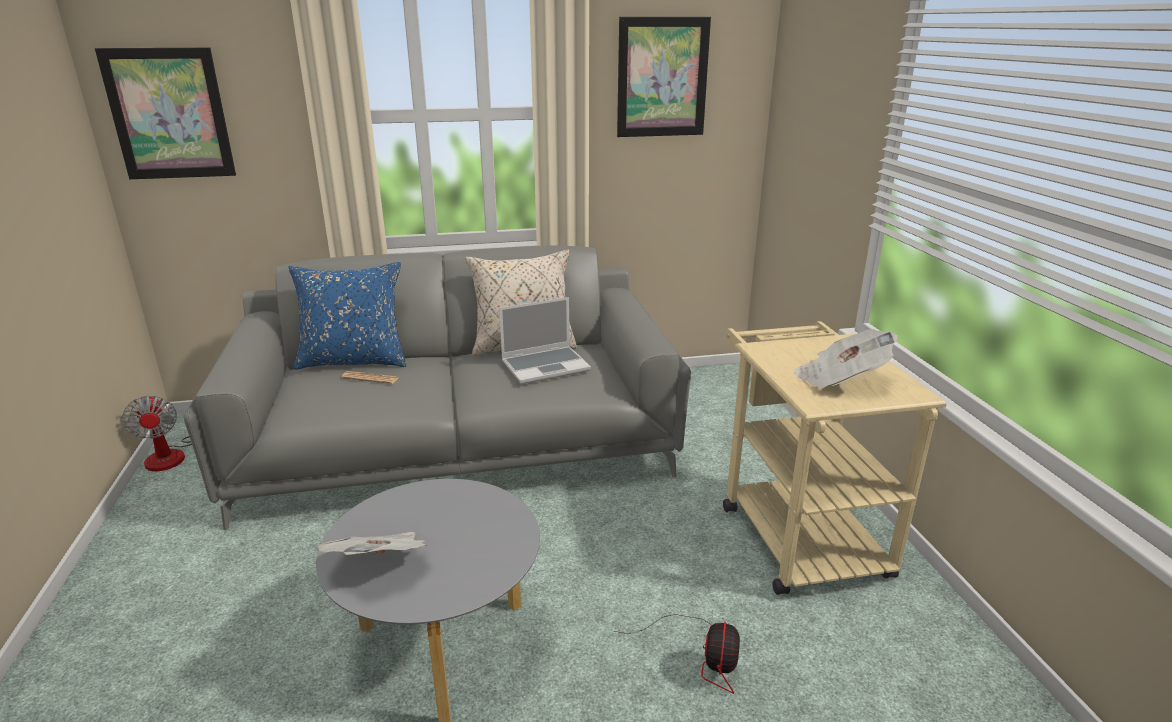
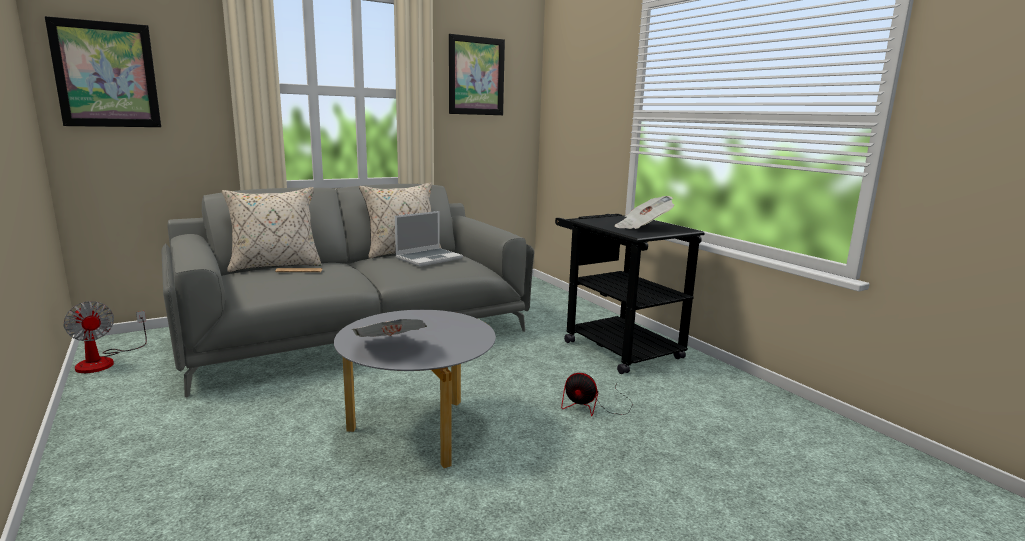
camera: 20 degrees left, 10 degrees down
blue pillow [288,262,406,370] -> beige pillow [222,187,322,272]
fan [614,614,740,694] -> fan turned 120 degrees clockwise [561,373,633,416]
beige cart [723,321,947,595] -> black cart [555,214,705,374]

